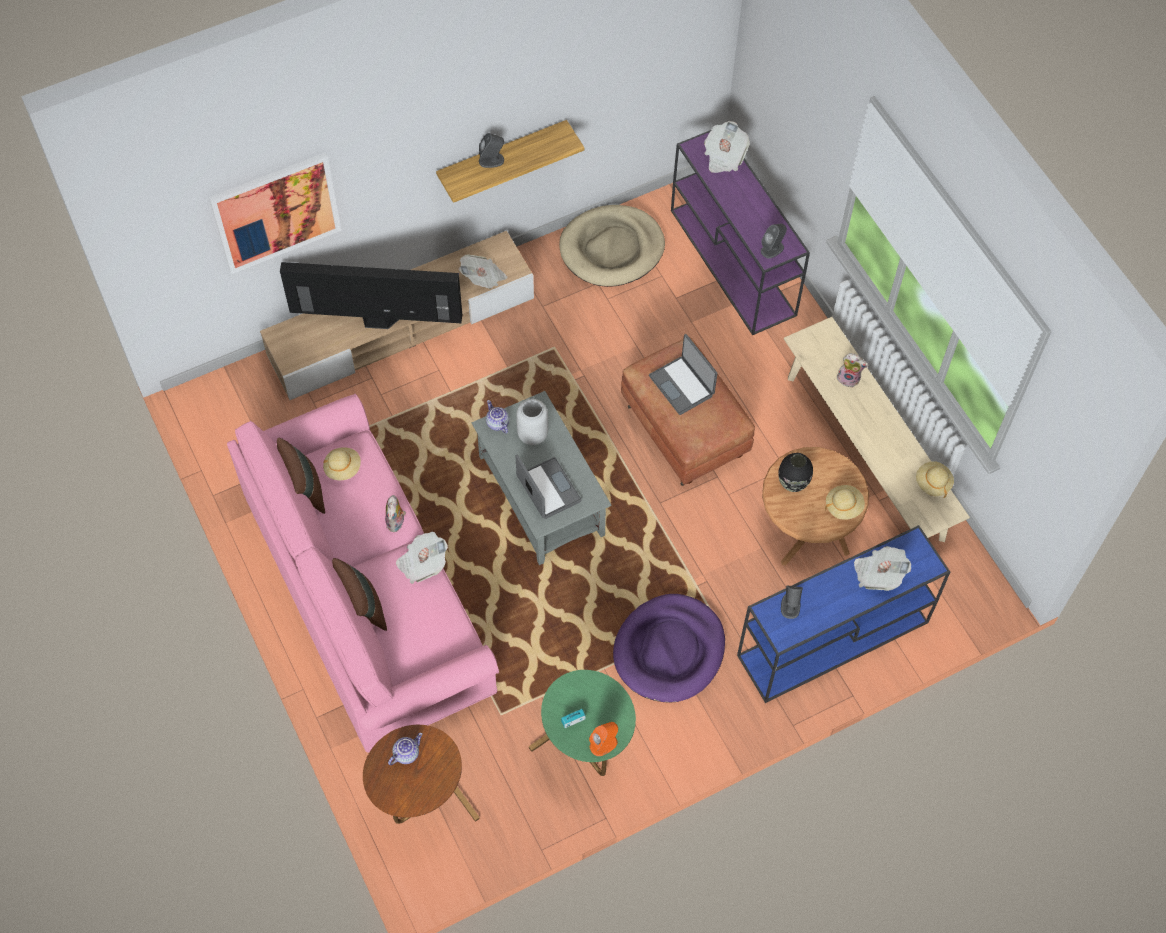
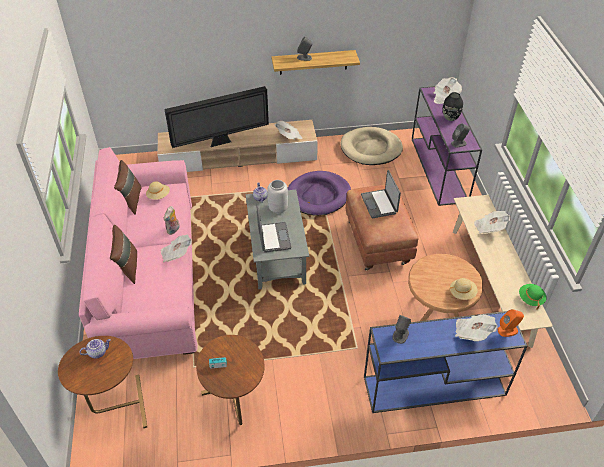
camera: 20 degrees right, 15 degrees down
picture [209,153,341,274] -> none
television [280,262,462,329] -> television turned 135 degrees clockwise [164,86,269,148]
green side table [529,670,636,776] -> brown side table [196,335,265,425]
orange speaker [589,722,618,756] -> orange speaker moved to [498,309,524,337]
purple dog bed [613,594,725,703] -> purple dog bed moved to [288,171,351,216]
black vase [778,453,813,492] -> black vase moved to [443,92,463,121]
plush toy [837,353,869,388] -> newspaper [474,211,511,234]
beige hat [916,461,954,498] -> green hat [519,284,547,310]

